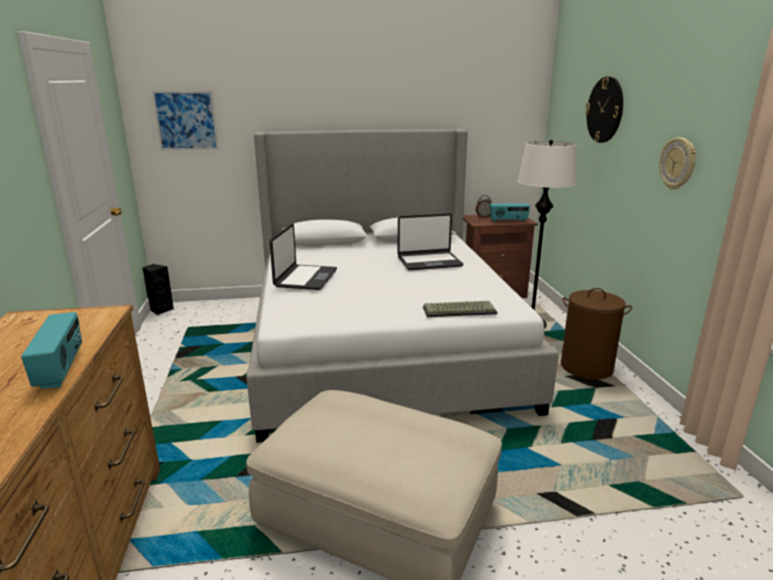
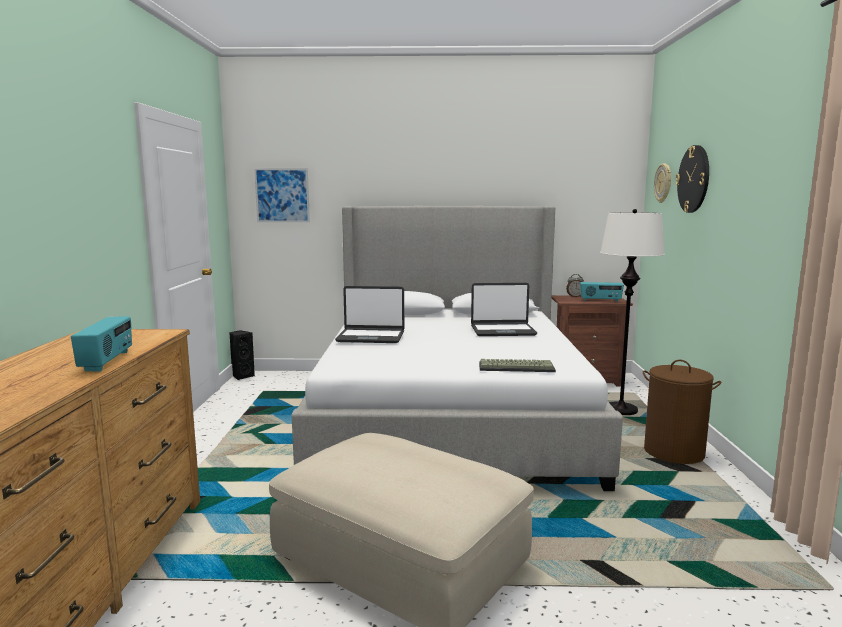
camera: 10 degrees right, 10 degrees down
laptop [270,224,337,290] -> laptop turned 75 degrees clockwise [335,286,404,343]
wall clock [659,137,696,189] -> wall clock moved to [654,163,671,203]

